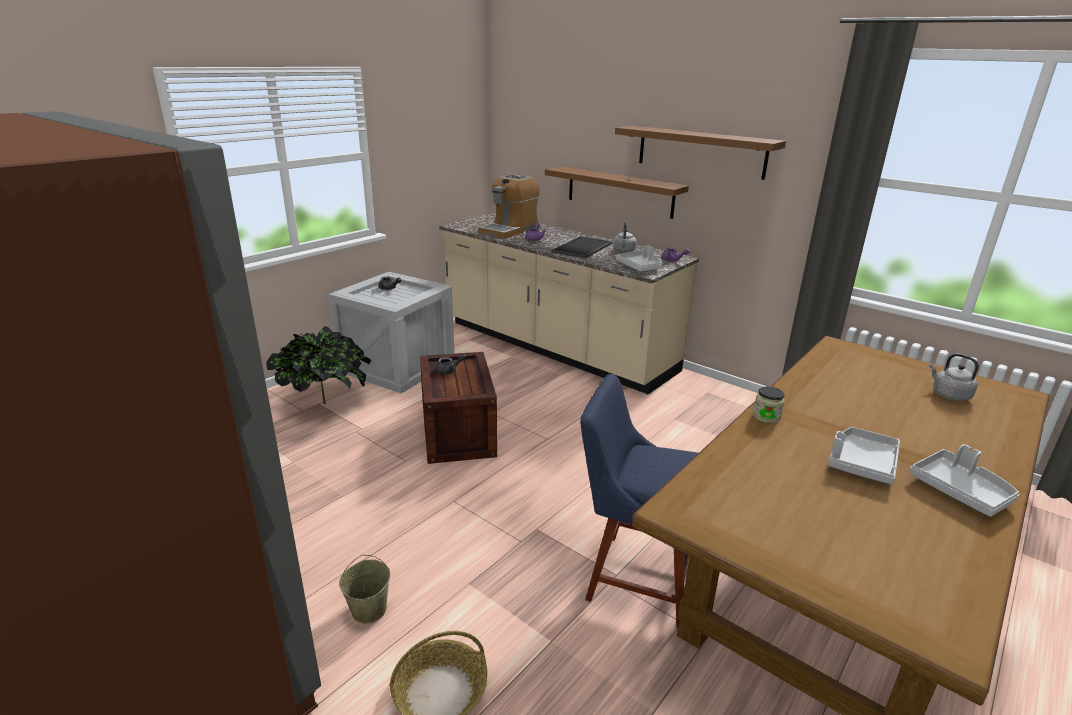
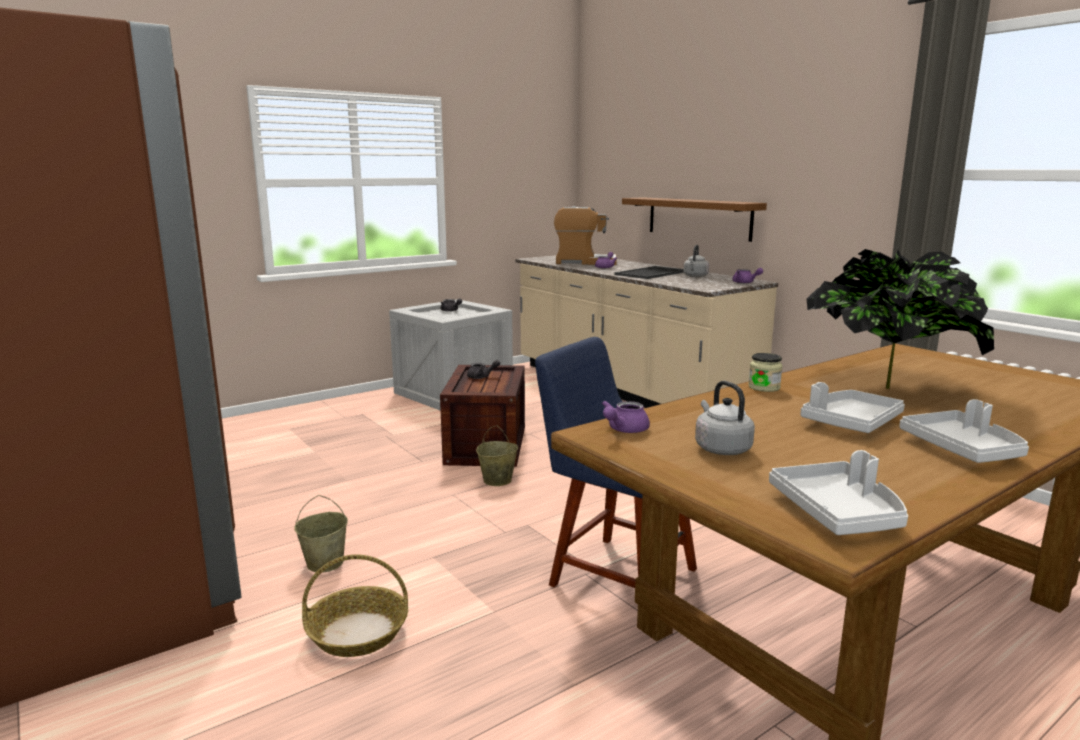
camera: 15 degrees right, 10 degrees down
potted plant [266,326,371,404] -> potted plant moved to [806,249,994,389]
coffee machine [478,174,540,239] -> coffee machine turned 135 degrees counterclockwise [554,206,617,265]
brown shelf [615,126,786,180] -> none
grey tray [616,245,663,271] -> grey tray moved to [769,450,908,535]
grey kettle [929,354,979,401] -> grey kettle moved to [695,381,755,455]
none -> beige bucket [476,425,518,486]
none -> purple teapot [602,401,650,433]

